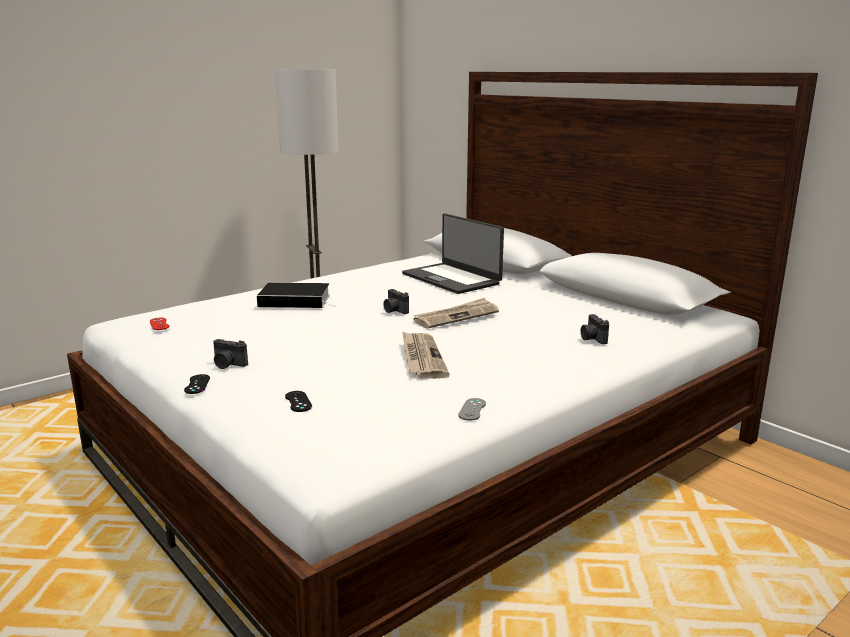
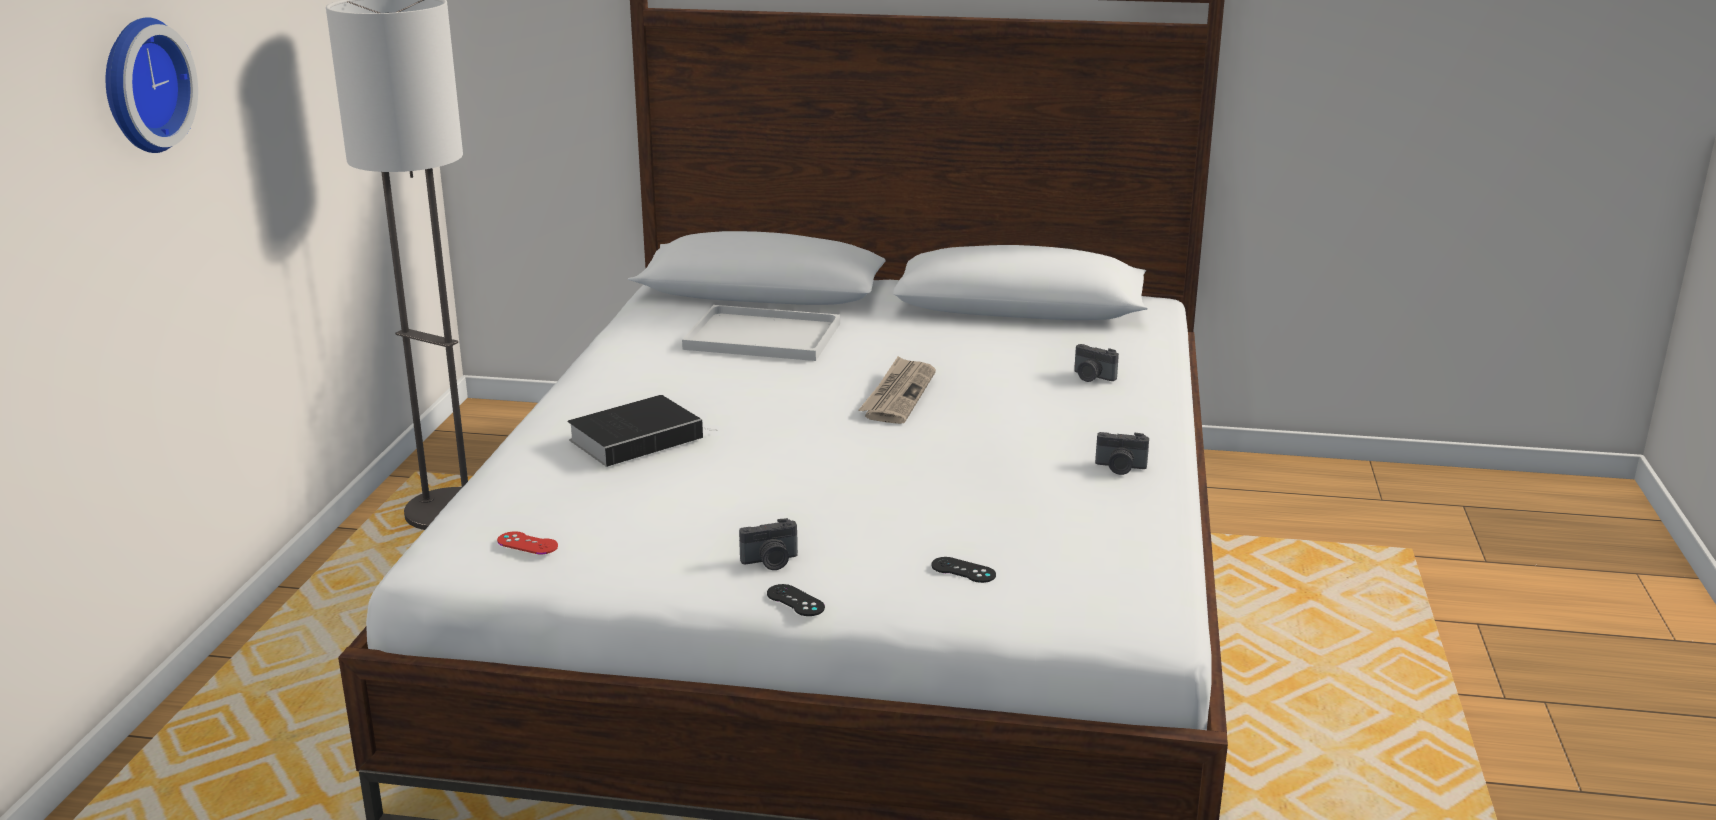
camera: 40 degrees left, 5 degrees up
camera [383,289,409,314] -> camera moved to [1095,432,1149,475]
laptop [402,213,504,294] -> white tray [682,305,840,361]
newspaper [402,331,449,379] -> none
grey game controller [458,398,486,421] -> none
none -> wall clock [106,17,198,153]

